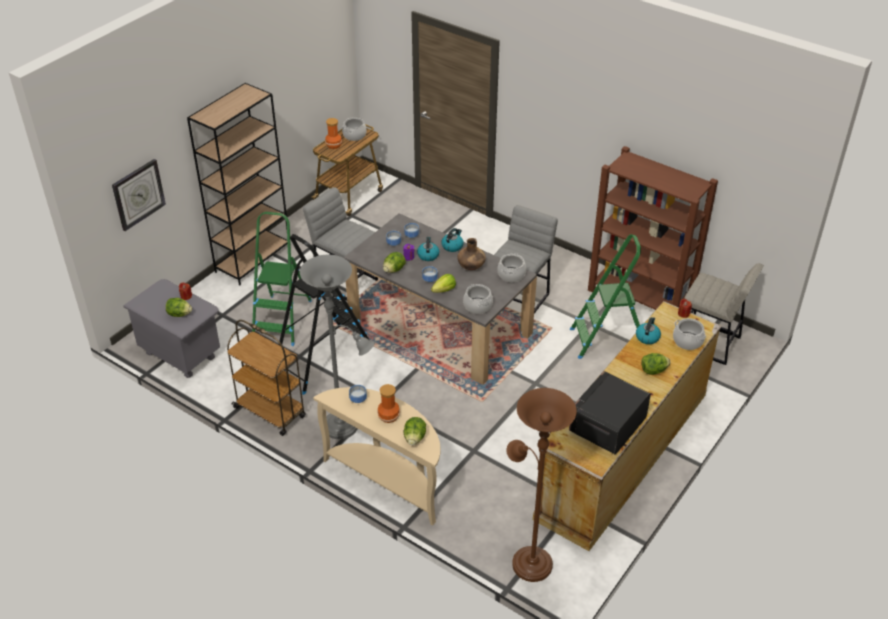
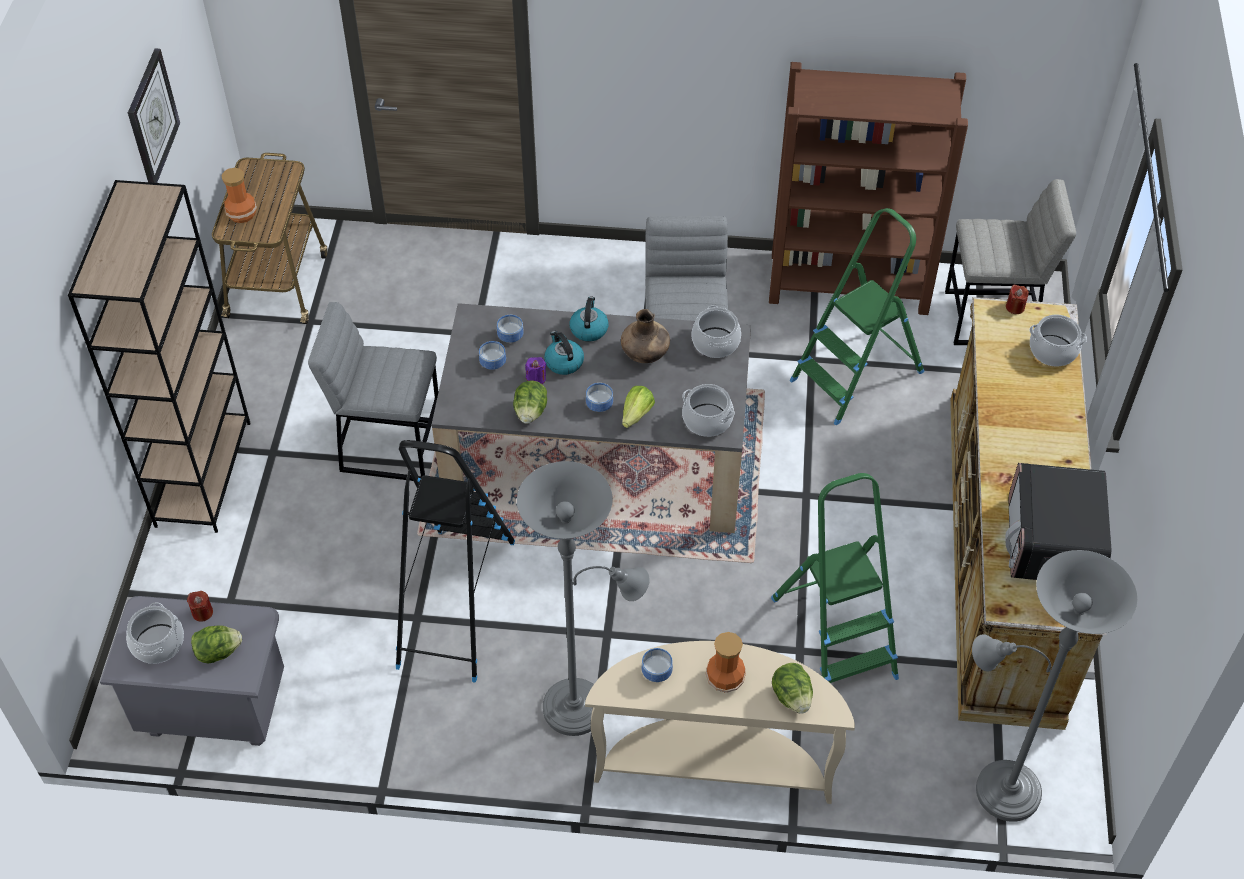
camera: 30 degrees left, 10 degrees up
wall clock [112,159,166,231] -> wall clock moved to [128,48,180,183]
brown cart [227,320,306,436] -> none
green step ladder [252,212,312,346] -> green step ladder moved to [771,473,899,683]
cooking pot [342,117,367,141] -> cooking pot moved to [126,602,184,664]
brown floor lamp [506,388,577,582] -> grey floor lamp [972,550,1138,822]
kettle [636,317,661,344] -> none
lettuce [641,353,670,375] -> none

